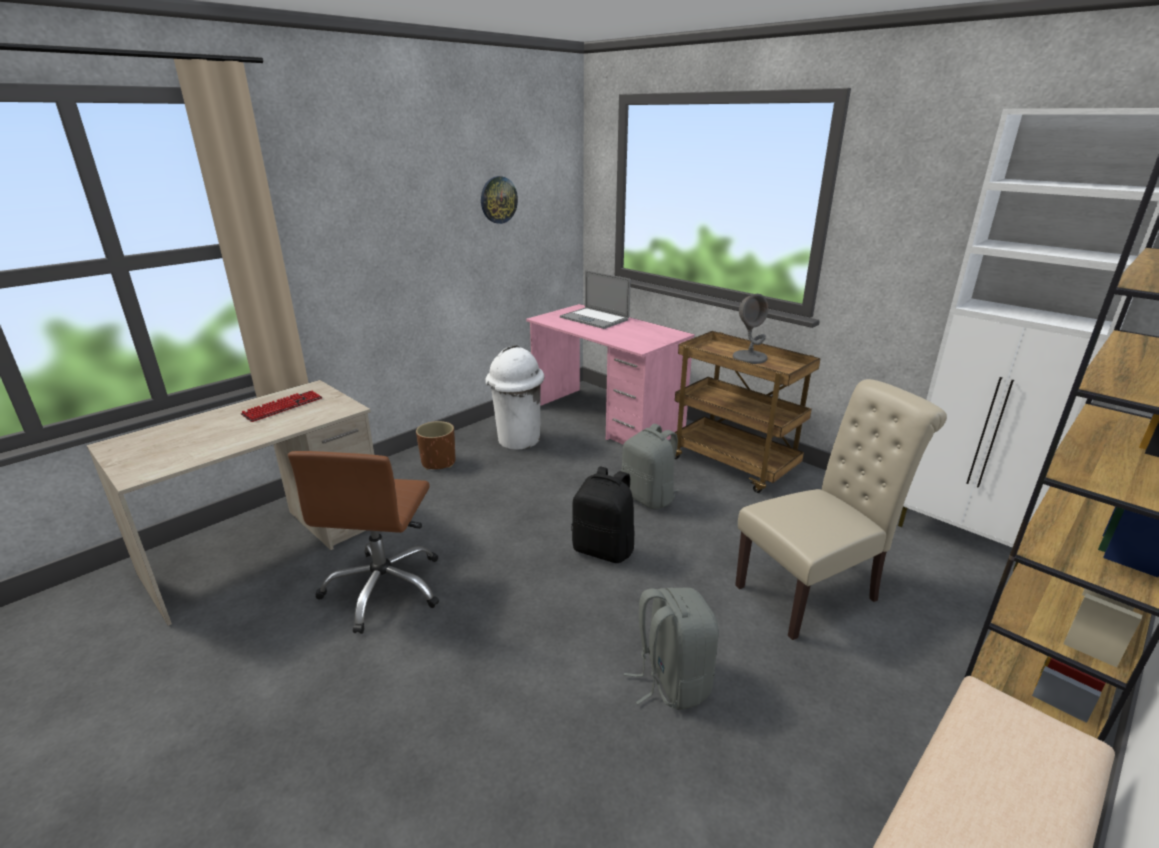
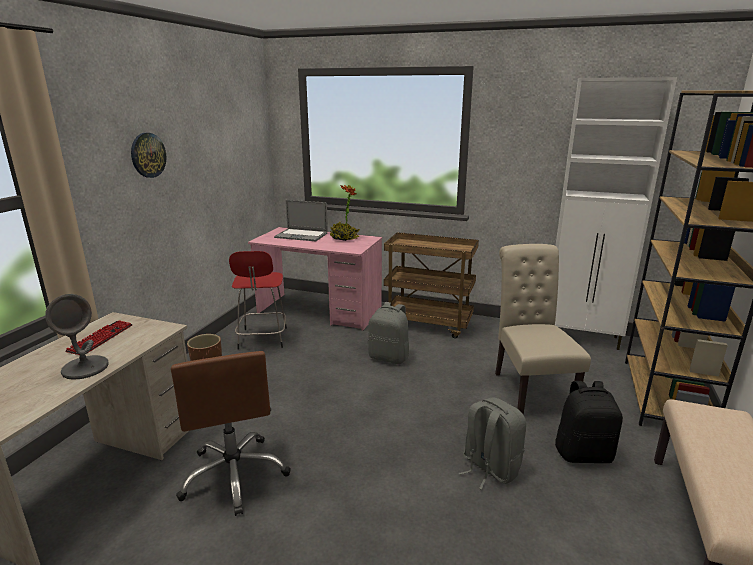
camera: 25 degrees left, 5 degrees down
wall clock [481,176,518,224] -> wall clock moved to [131,133,167,178]
white trash can [485,345,544,450] -> red stool [229,251,287,349]
black backpack [571,467,634,563] -> black backpack moved to [555,381,623,463]
grey table lamp [733,294,768,364] -> grey table lamp moved to [45,294,109,380]
beige chair [735,379,947,640] -> beige chair turned 45 degrees counterclockwise [495,244,591,415]
none -> potted plant [330,185,360,241]

